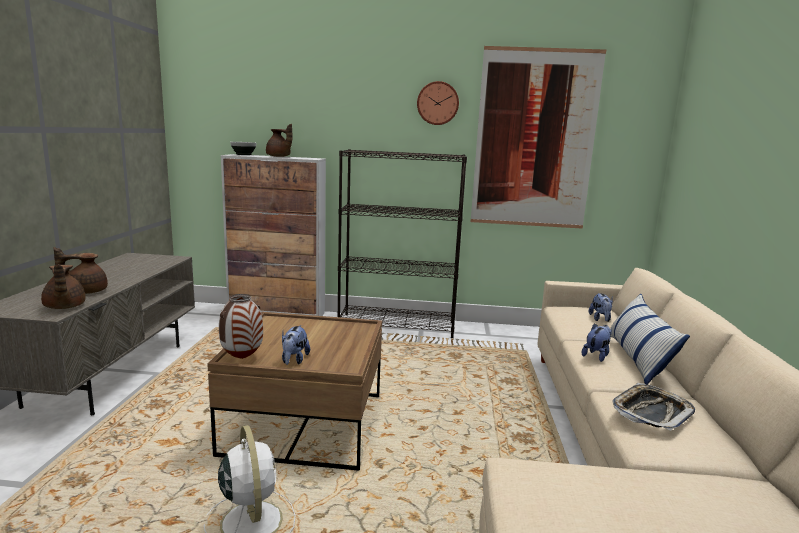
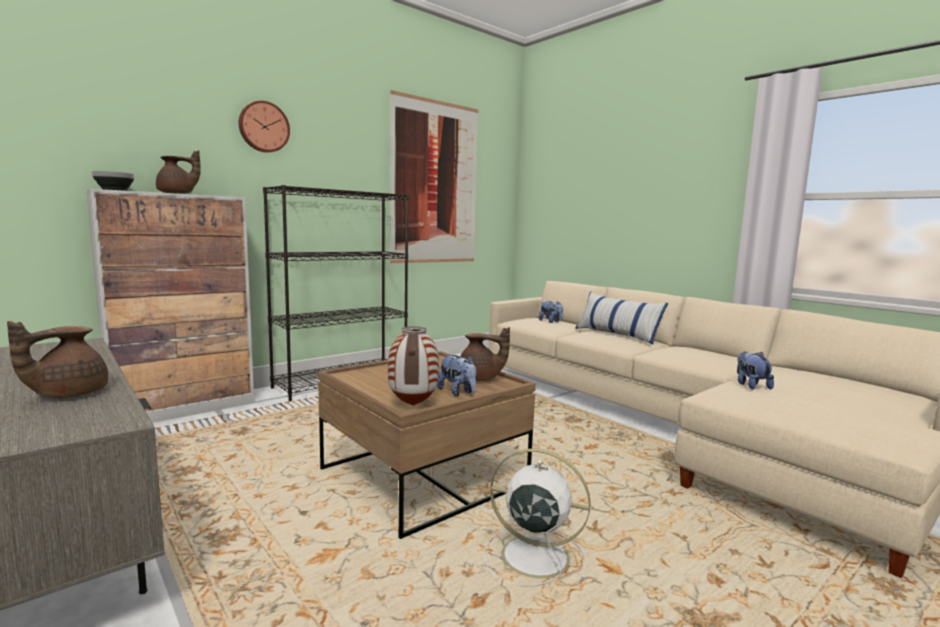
camera: 45 degrees left, 5 degrees down
brown teapot [41,264,86,309] -> brown teapot moved to [460,327,510,381]
wall clock [417,81,459,125] -> wall clock moved to [239,101,290,153]
plush toy [581,324,612,362] -> plush toy moved to [737,352,774,389]
tray [613,383,695,431] -> none

